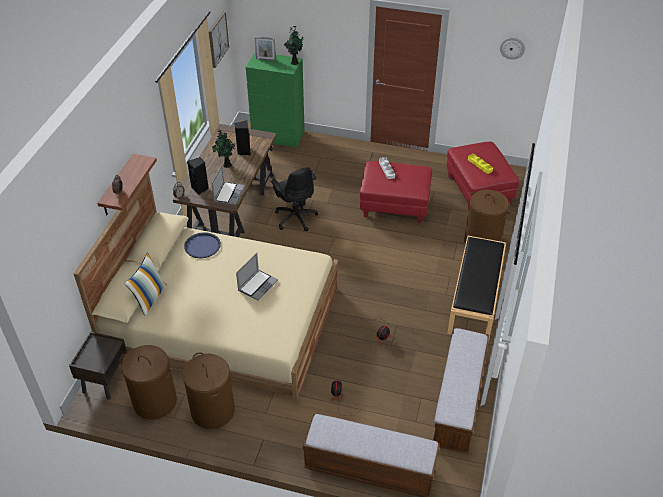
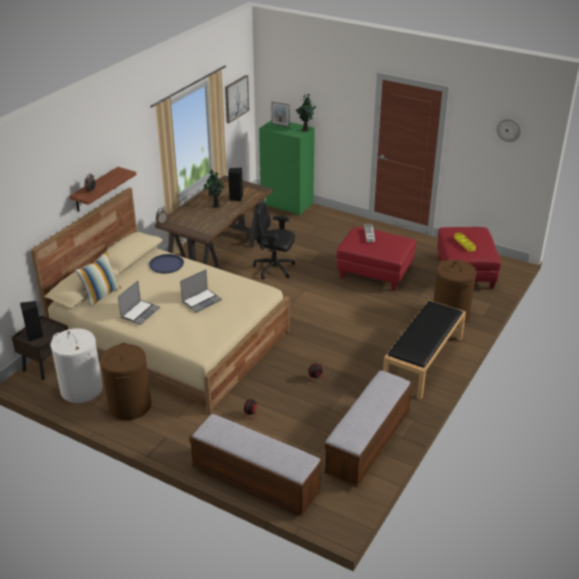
camera: 15 degrees right, 10 degrees down
brown laundry basket [119,345,177,420] -> white laundry basket [50,329,103,403]
black speaker [187,157,209,195] -> black speaker moved to [20,301,43,342]
laptop [211,165,245,205] -> laptop moved to [118,280,160,325]
black office chair [271,167,318,231] -> black office chair turned 120 degrees clockwise [253,202,295,279]

